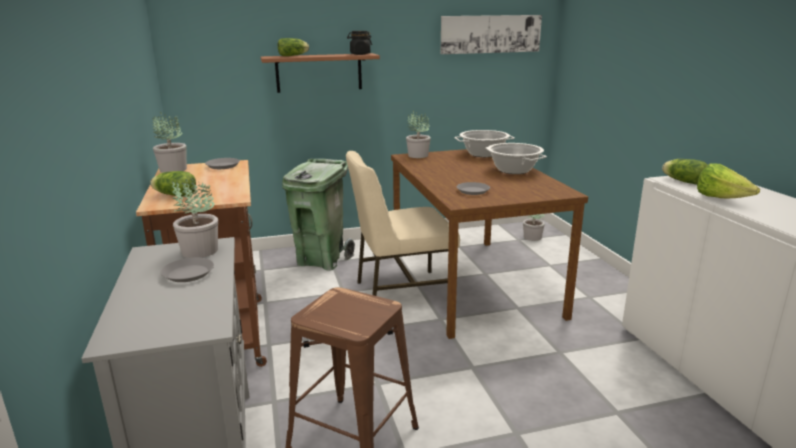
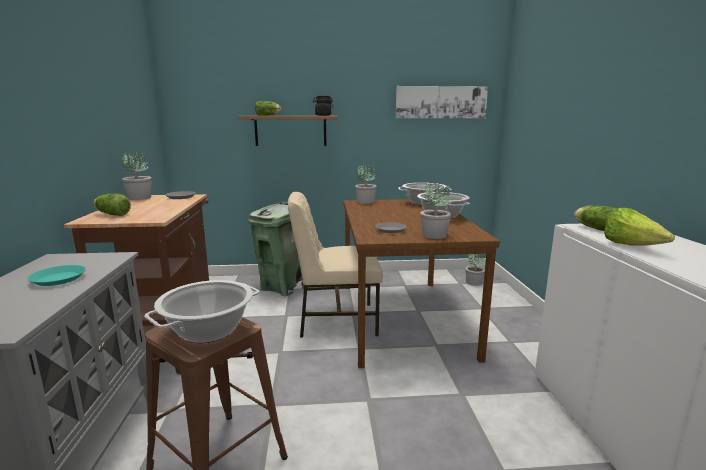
camera: 10 degrees right, 5 degrees down
grey plate [161,257,214,282] -> turquoise plate [27,265,86,286]
potted plant [172,178,218,258] -> potted plant moved to [420,183,451,239]
none -> cooking pot [144,280,260,343]

